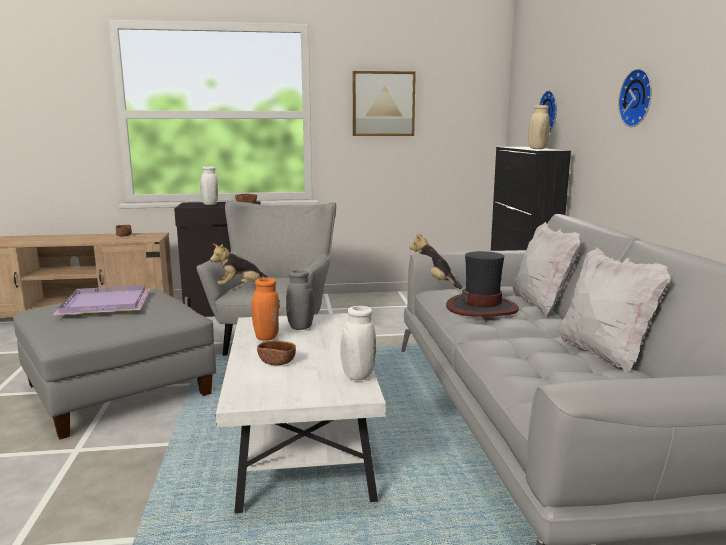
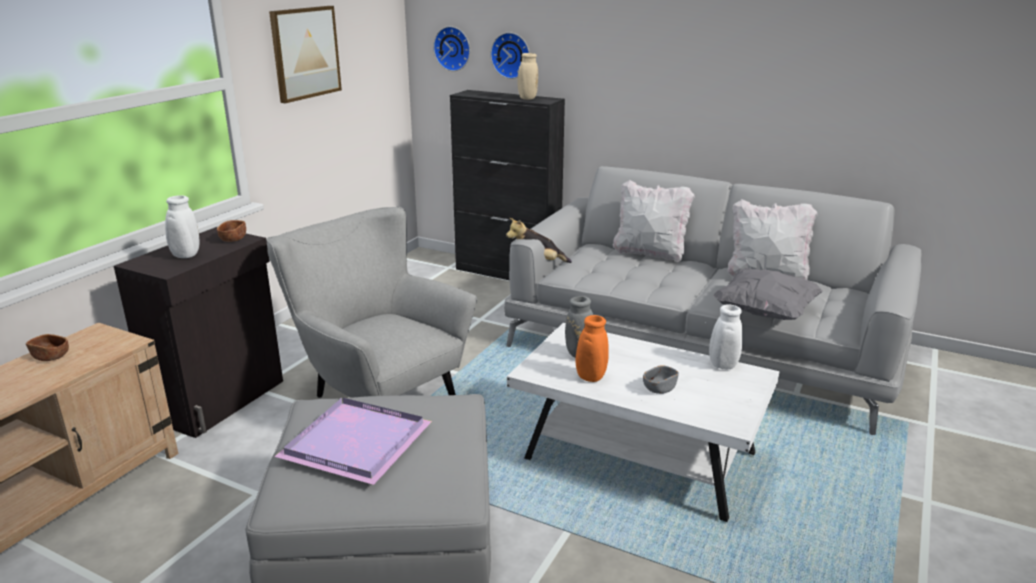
camera: 55 degrees left, 10 degrees up
plush toy [210,244,268,285] -> none
brown bowl [257,340,296,366] -> grey bowl [643,365,679,394]
hat [446,251,519,317] -> none
wall clock [618,69,652,127] -> wall clock moved to [433,26,470,71]
none -> grey pillow [713,268,823,320]

